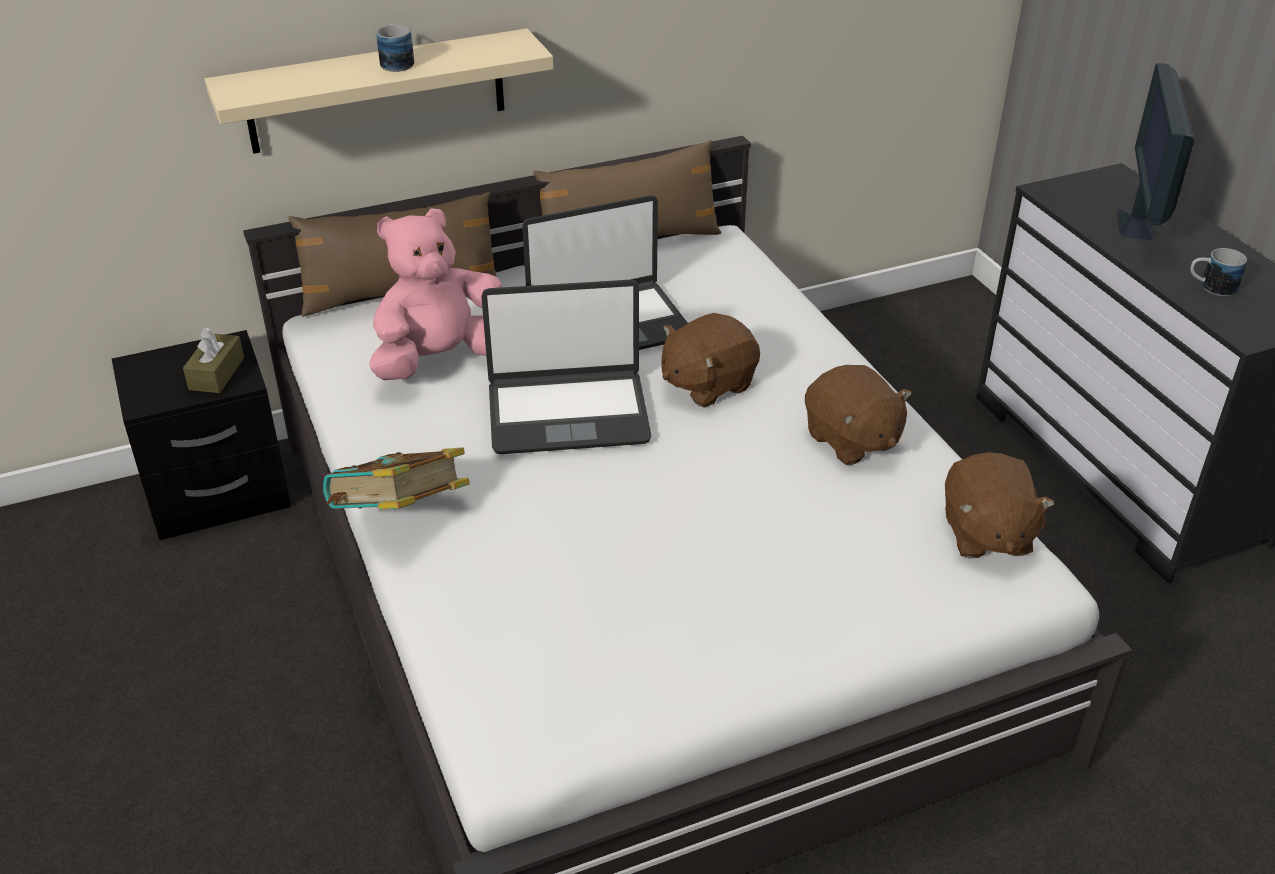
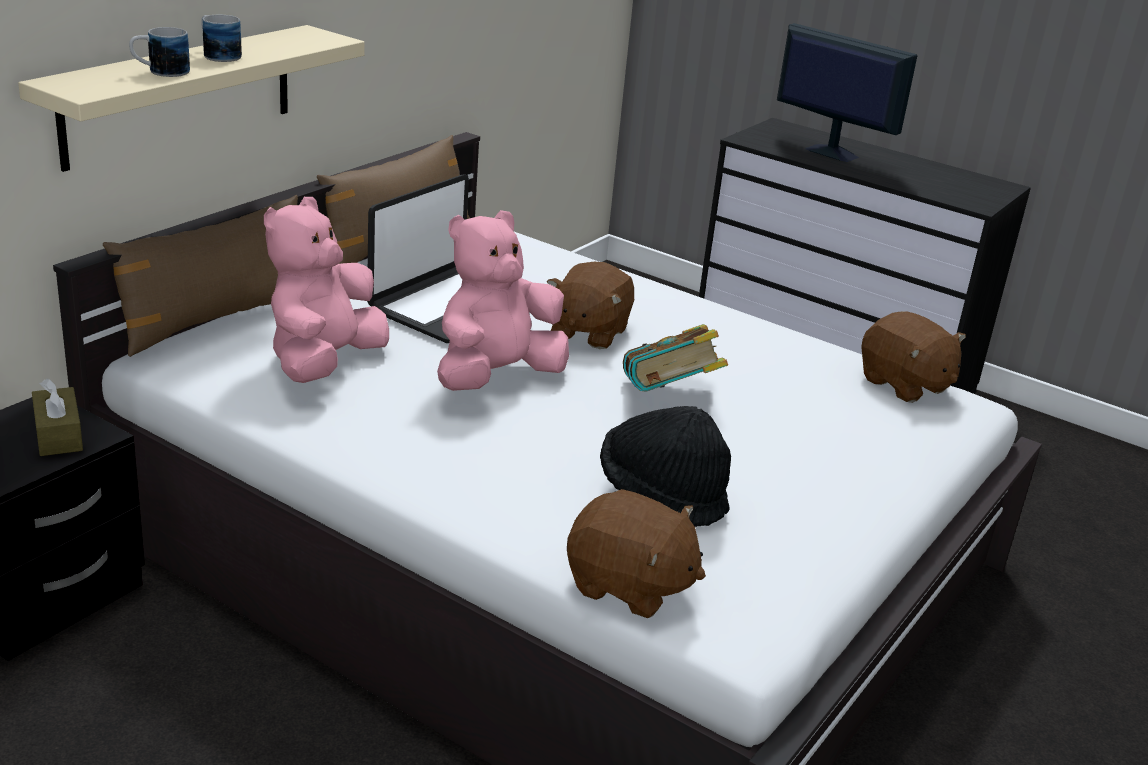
camera: 35 degrees left, 10 degrees down
book [323,447,470,510] -> book moved to [623,324,728,392]
laptop [481,280,652,454] -> pink plush toy [437,210,569,391]
brown plush toy [805,365,912,465] -> brown plush toy moved to [567,489,706,618]
monitor [1117,63,1194,240] -> monitor turned 150 degrees clockwise [777,23,918,162]
mug [1190,248,1247,296] -> mug moved to [129,27,190,77]
none -> black hat [600,406,731,527]

